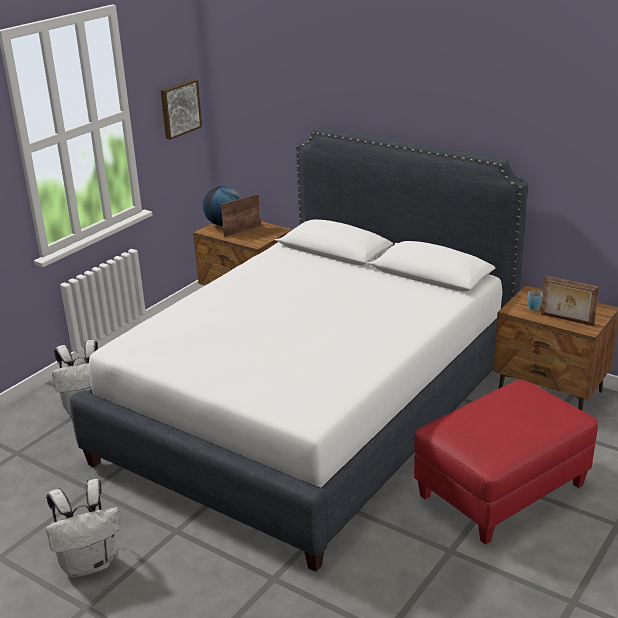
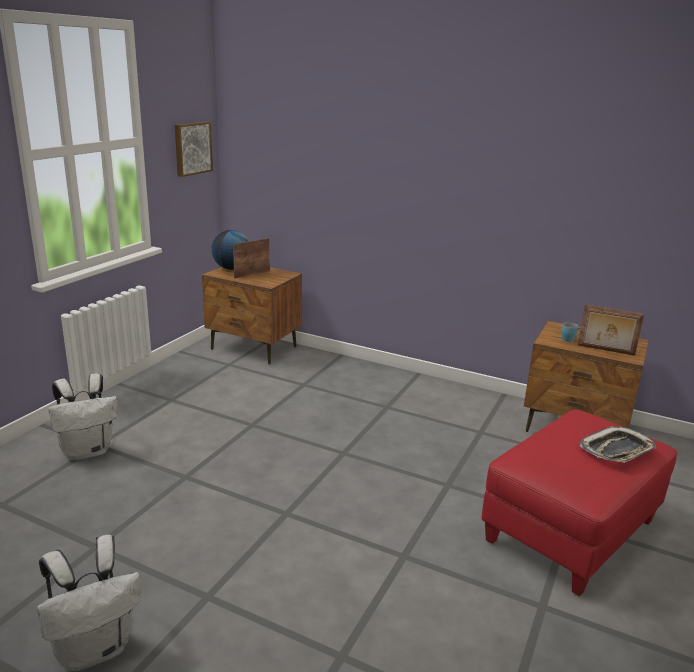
camera: 10 degrees left, 5 degrees down
white bed [70,127,528,572] -> none
none -> tray [580,426,656,463]

